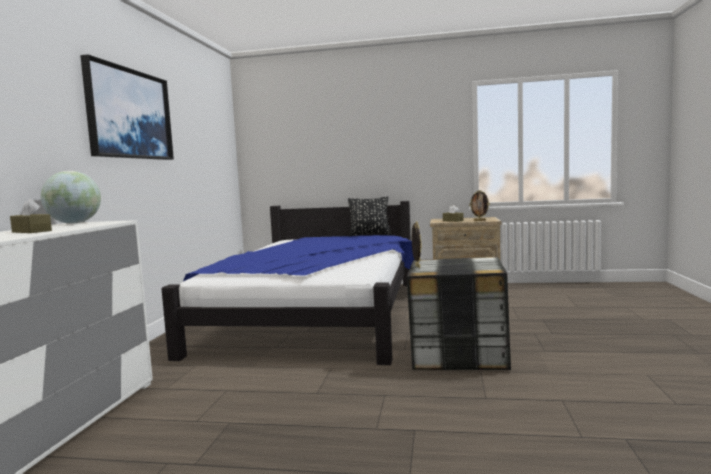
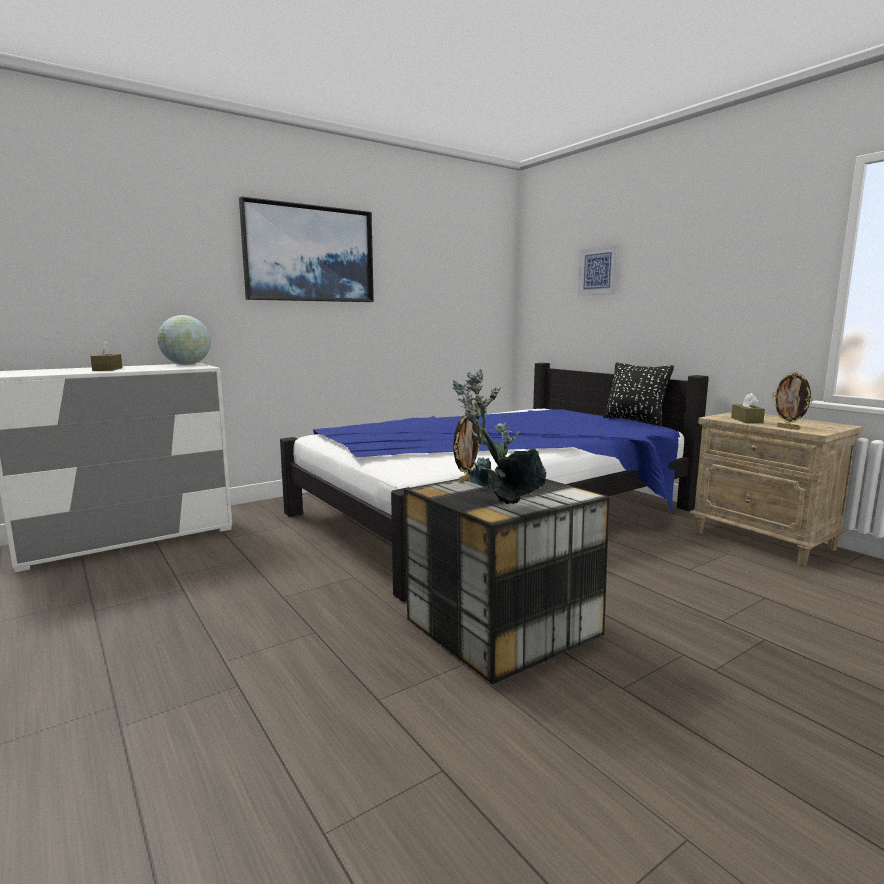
camera: 45 degrees right, 5 degrees up
none -> potted plant [452,369,546,505]
none -> picture [578,244,619,296]

